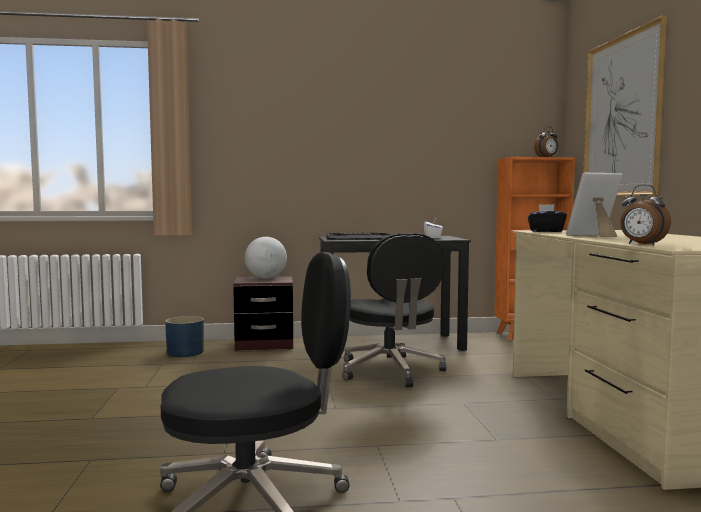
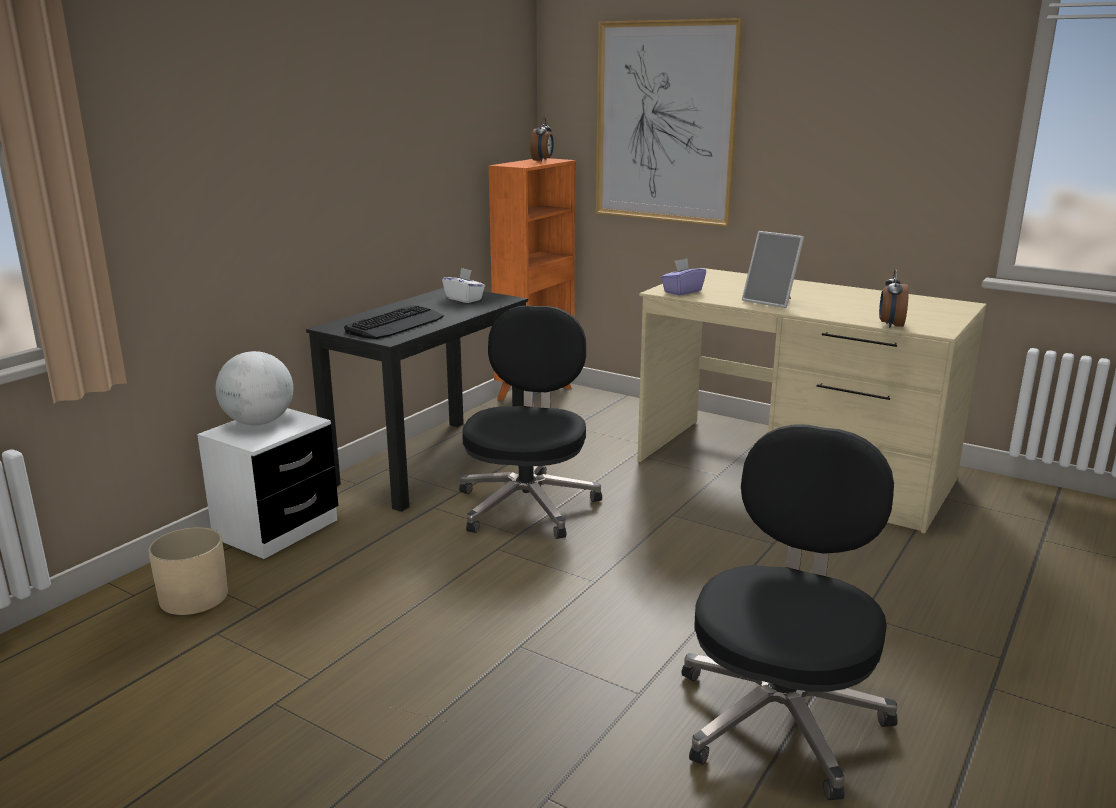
camera: 50 degrees left, 15 degrees up
blue planter [165,316,204,357] -> beige planter [148,527,228,615]
brown nightstand [233,276,293,351] -> white nightstand [197,408,338,559]
black office chair [342,233,446,387] -> black office chair turned 105 degrees counterclockwise [459,305,602,539]
black tissue box [528,204,567,232] -> purple tissue box [661,258,706,296]
picture frame [566,173,623,237] -> picture frame turned 75 degrees counterclockwise [742,231,804,308]
alarm clock [620,184,671,245] -> alarm clock turned 105 degrees clockwise [879,269,909,328]

